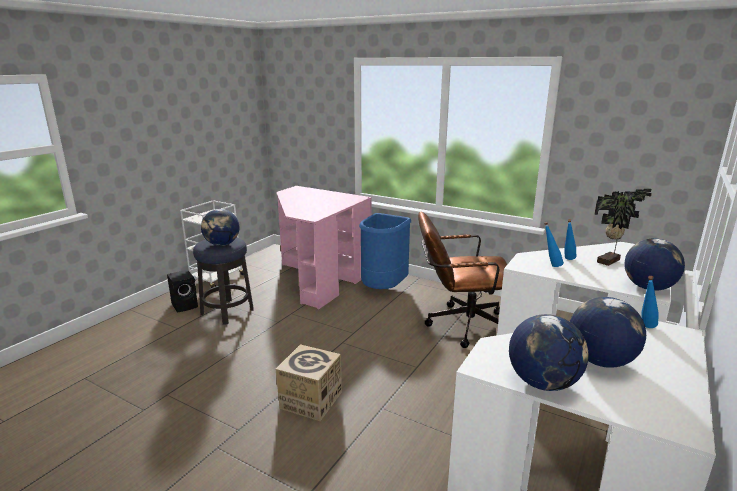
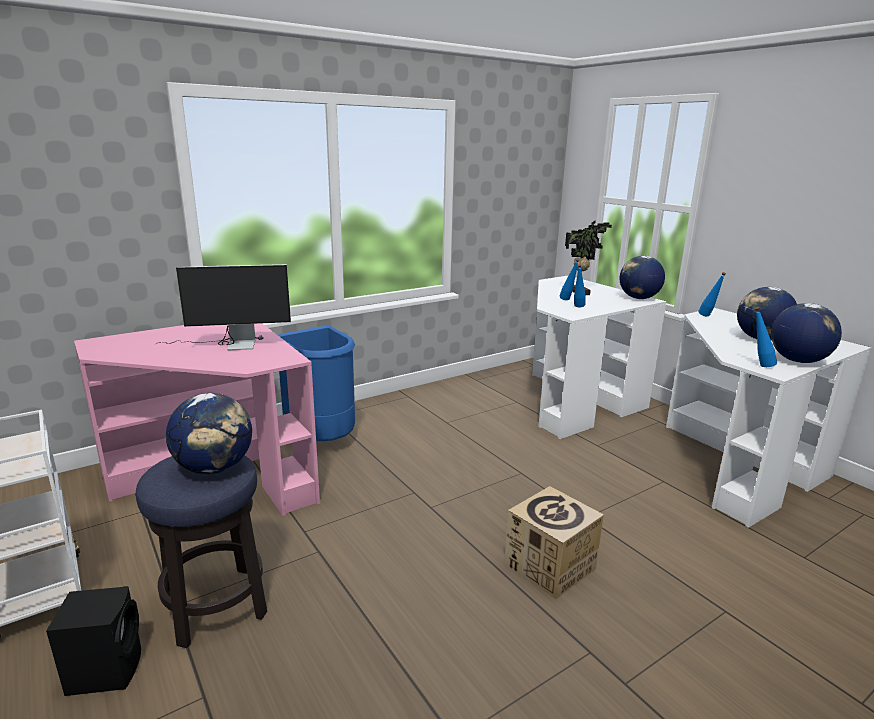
camera: 65 degrees left, 0 degrees up
brown office chair [418,211,507,348] -> none
none -> monitor [156,264,291,350]
none -> blue bottle [755,307,777,367]

